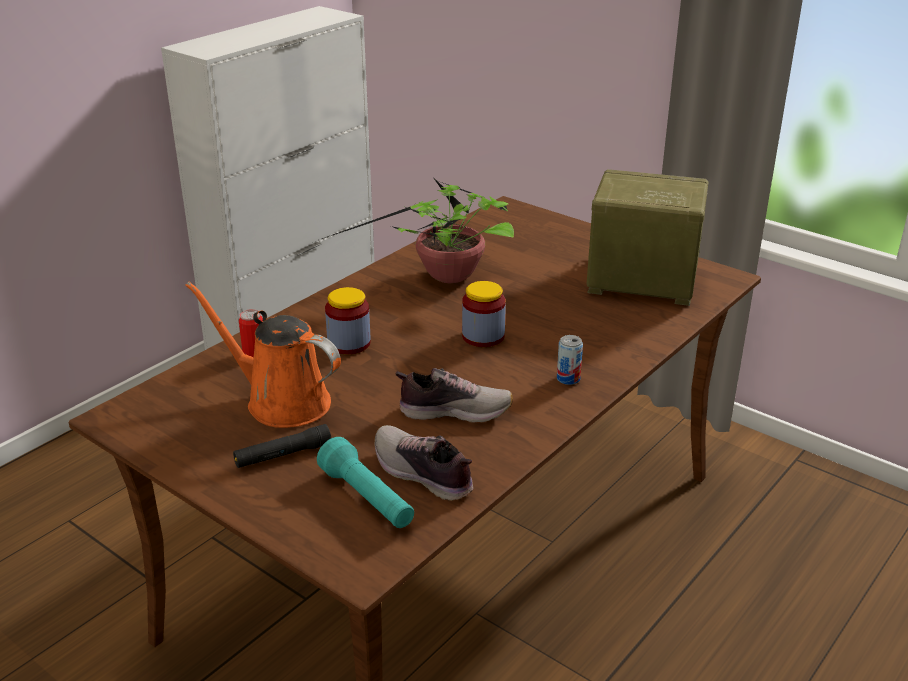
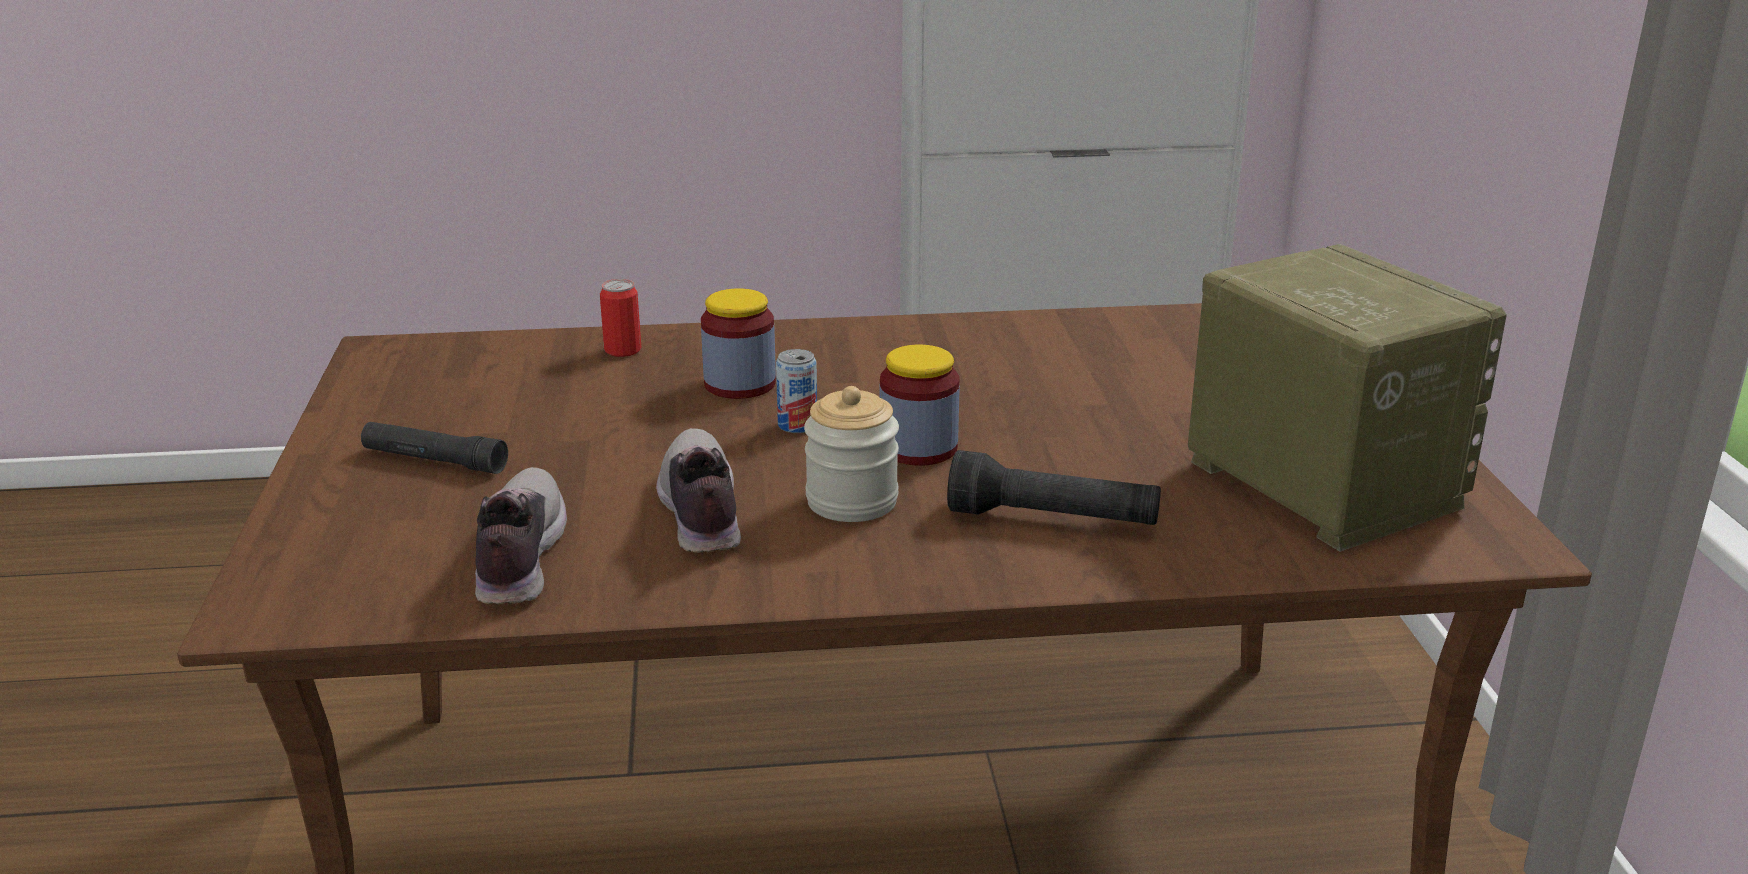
camera: 45 degrees right, 5 degrees down
orange watering can [185,282,341,428] -> none
turquoise flashlight [317,437,414,528] -> none
potted plant [322,177,514,283] -> none
shoe [395,368,513,423] -> shoe turned 150 degrees counterclockwise [656,428,741,553]
can [557,335,583,385] -> can moved to [776,349,817,433]
none -> jar [804,386,899,522]
none -> black flashlight [947,450,1161,525]

